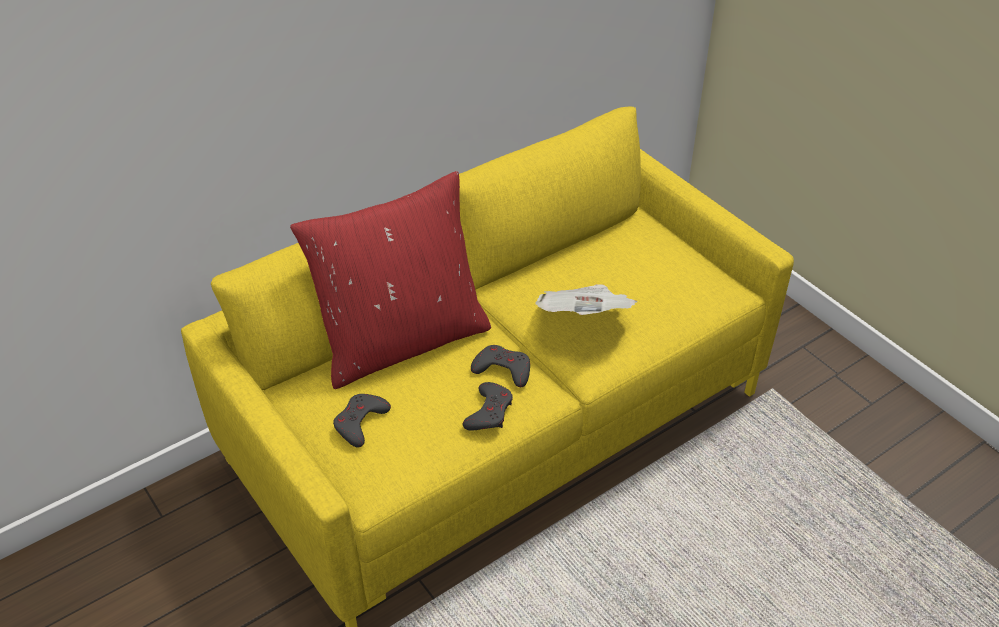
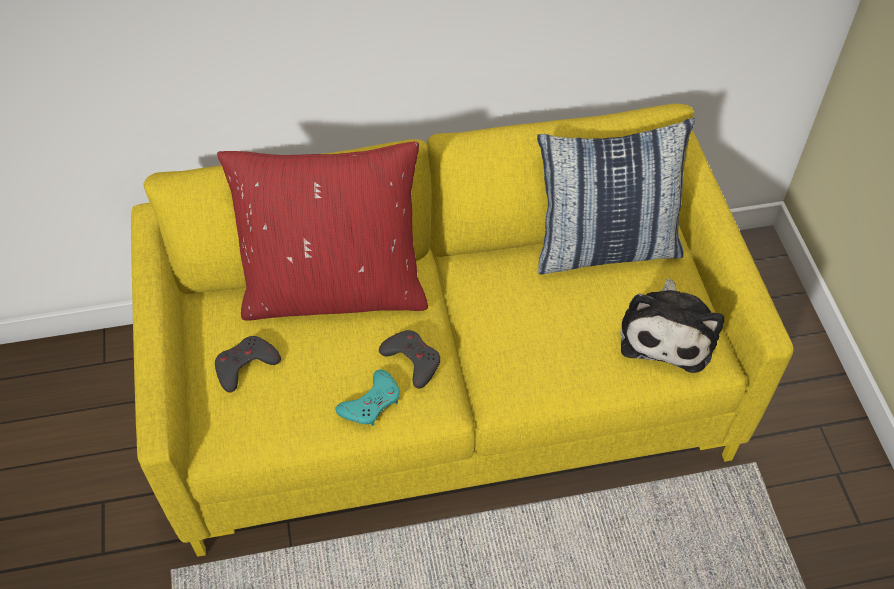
camera: 25 degrees right, 10 degrees up
grey game controller [463,382,513,431] -> turquoise game controller [335,369,400,426]
newspaper [535,284,638,315] -> none
none -> pillow [537,118,695,275]
none -> plush toy [620,278,724,373]

